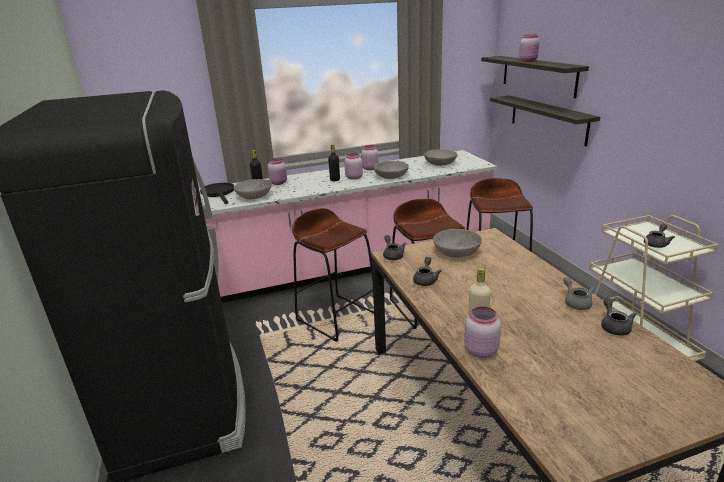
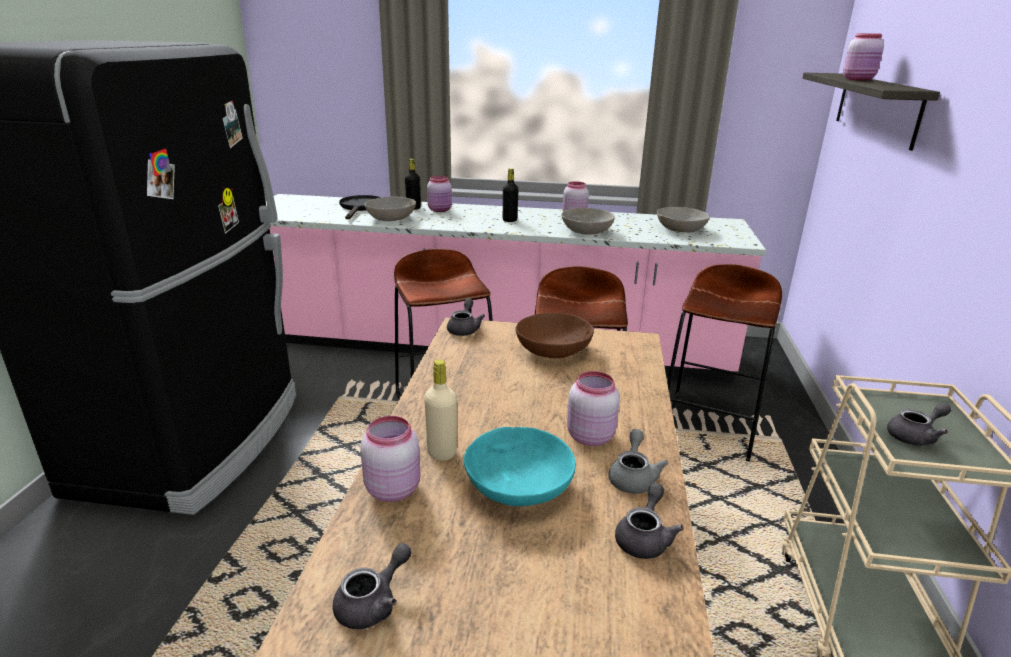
camera: 25 degrees right, 0 degrees up
pink jar [344,153,363,180] -> pink jar moved to [567,371,620,446]
grey teapot [413,257,442,286] -> grey teapot moved to [333,543,412,629]
grey bowl [433,229,482,258] -> brown bowl [516,313,594,358]
shelf [490,95,600,147] -> none
none -> turquoise bowl [464,427,576,506]

